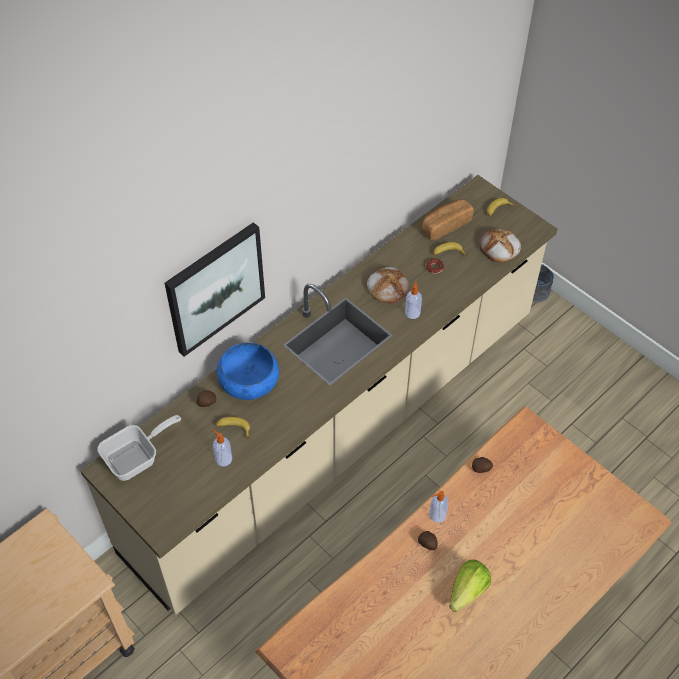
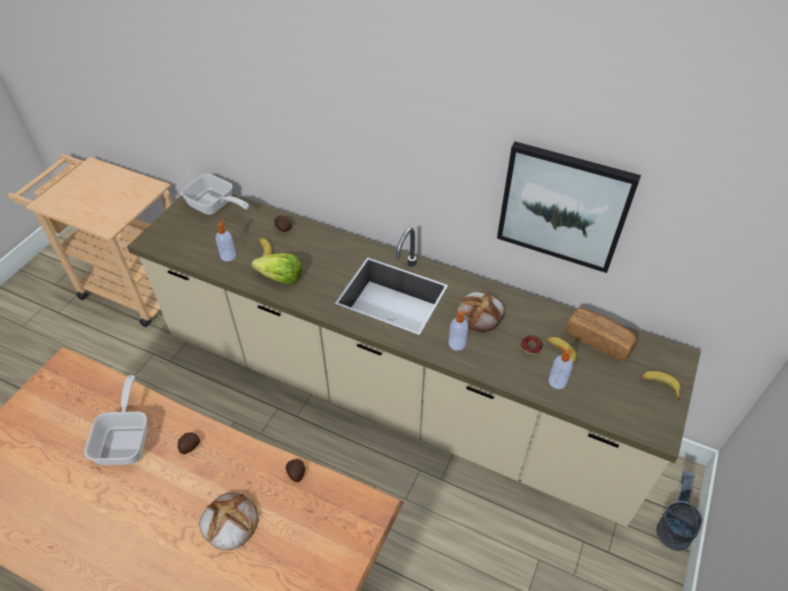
camera: 70 degrees right, 5 degrees down
picture [165,222,265,357] -> picture moved to [497,141,641,273]
blue bowl [217,342,279,400] -> none
soap dispenser [429,491,449,523] -> soap dispenser moved to [548,345,573,389]
lettuce [449,560,491,612] -> lettuce moved to [252,253,302,284]
bread [479,229,521,262] -> bread moved to [199,492,258,550]
none -> frying pan [84,375,147,465]

